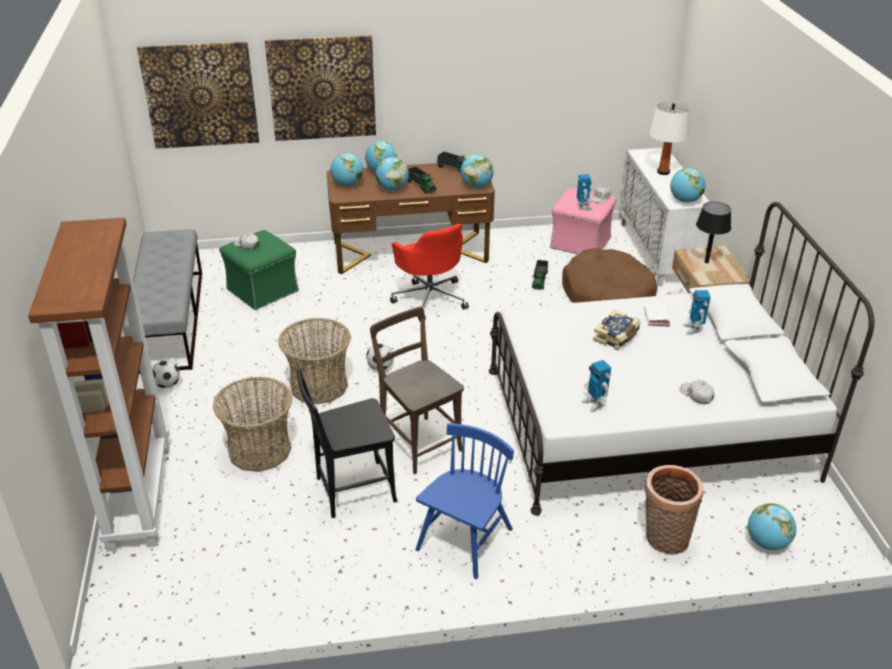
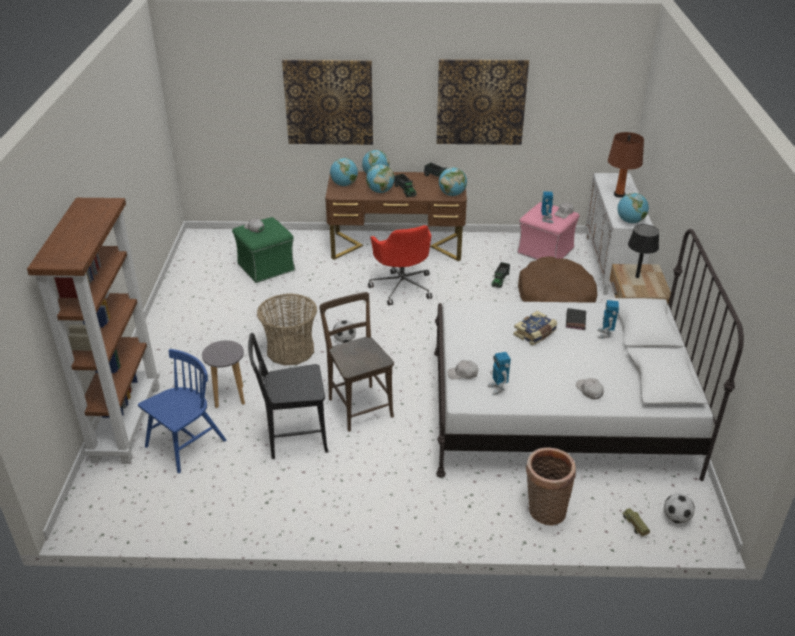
camera: 10 degrees right, 0 degrees up
grey bench [123,229,202,374] -> none
picture [137,42,259,149] -> picture moved to [437,59,529,145]
football [152,360,180,388] -> football moved to [664,493,695,524]
basket [213,377,292,472] -> grey stool [202,340,245,408]
blue chair [415,423,514,579] -> blue chair moved to [138,349,226,473]
white book [643,304,671,327] -> black book [566,308,586,330]
white table lamp [650,100,690,175] -> brown table lamp [608,132,644,198]
globe [748,503,796,550] -> toy truck [622,508,650,536]
none -> white cap [447,360,478,379]

